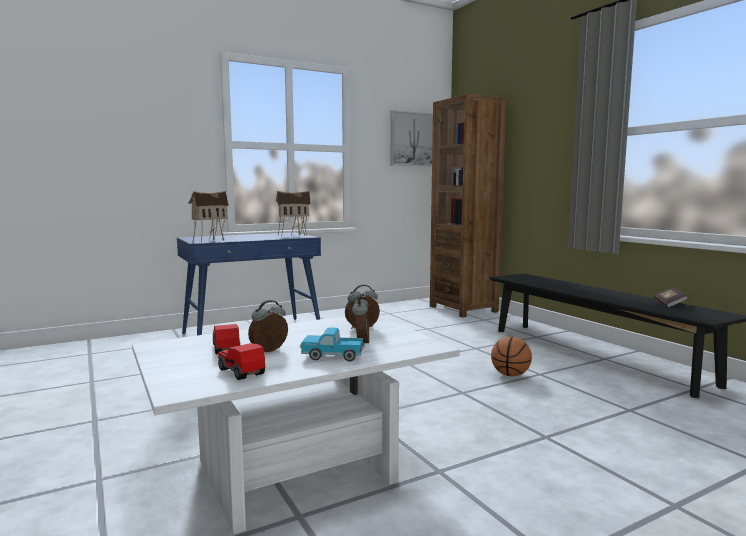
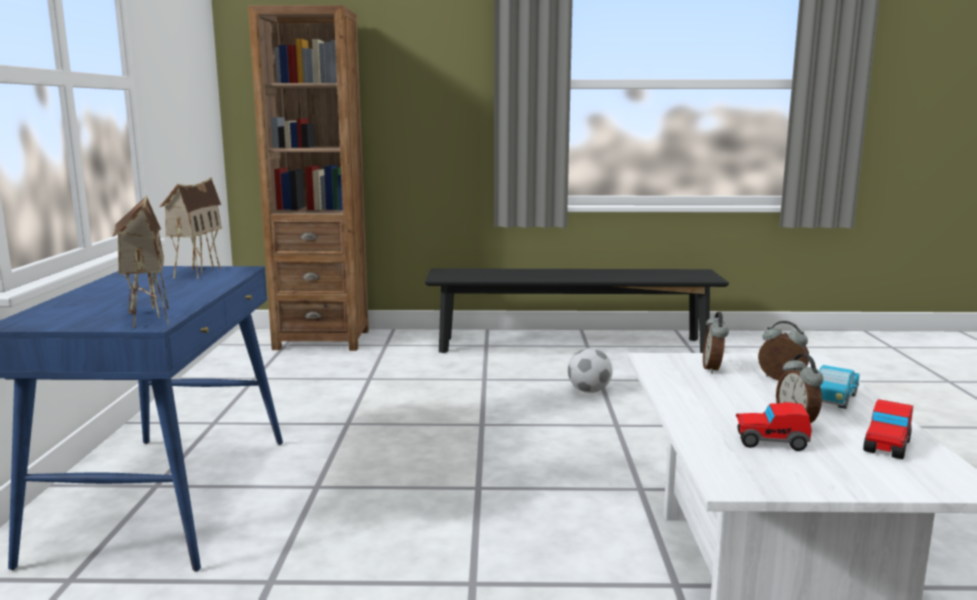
camera: 60 degrees left, 5 degrees up
toy car [218,343,266,380] -> toy car turned 45 degrees counterclockwise [863,399,913,459]
picture [390,110,433,166] -> none
basketball [491,336,532,376] -> football [568,348,613,393]
book [654,287,688,308] -> none

